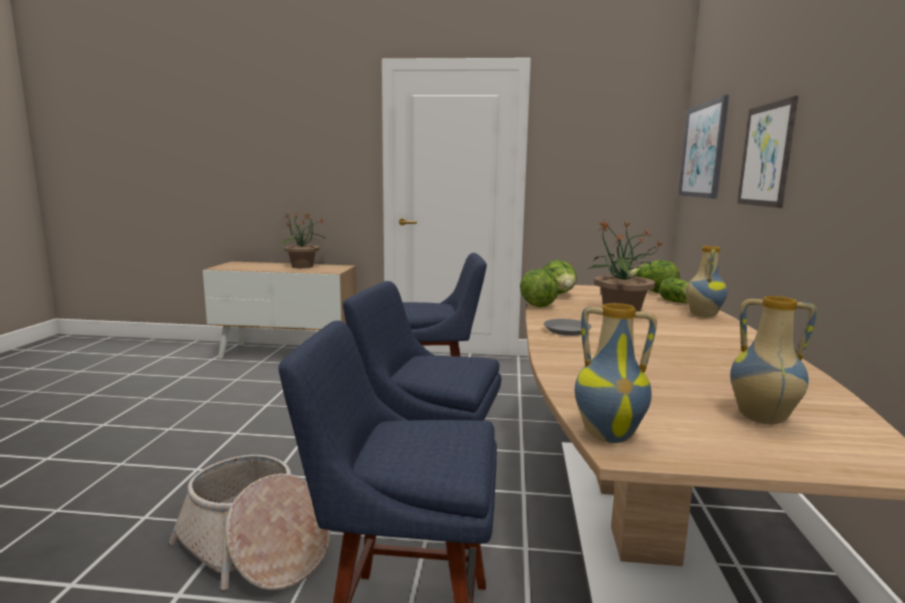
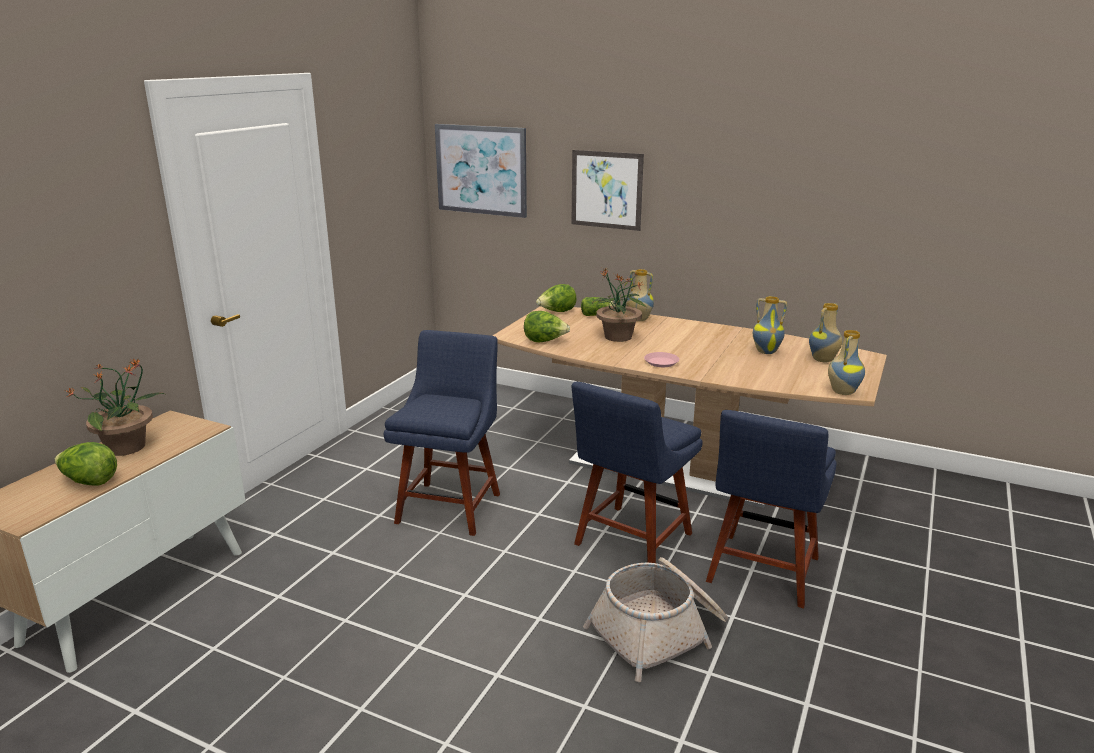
camera: 70 degrees left, 10 degrees up
lettuce [520,269,559,307] -> lettuce moved to [54,442,117,486]
grey plate [544,319,592,336] -> pink plate [644,352,679,367]
none -> vase [753,296,787,354]

